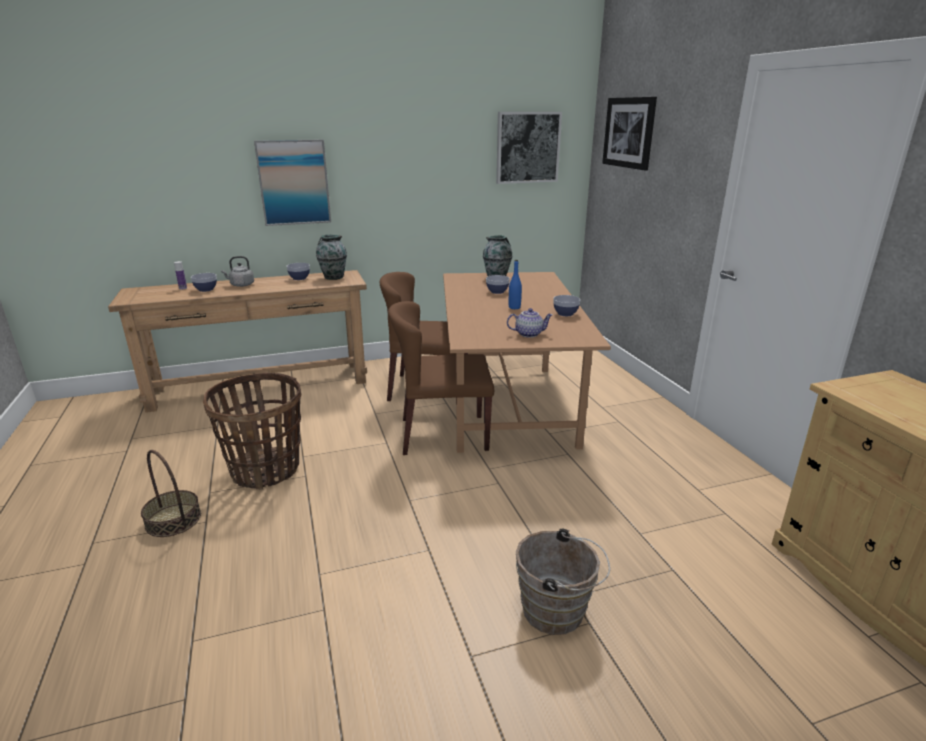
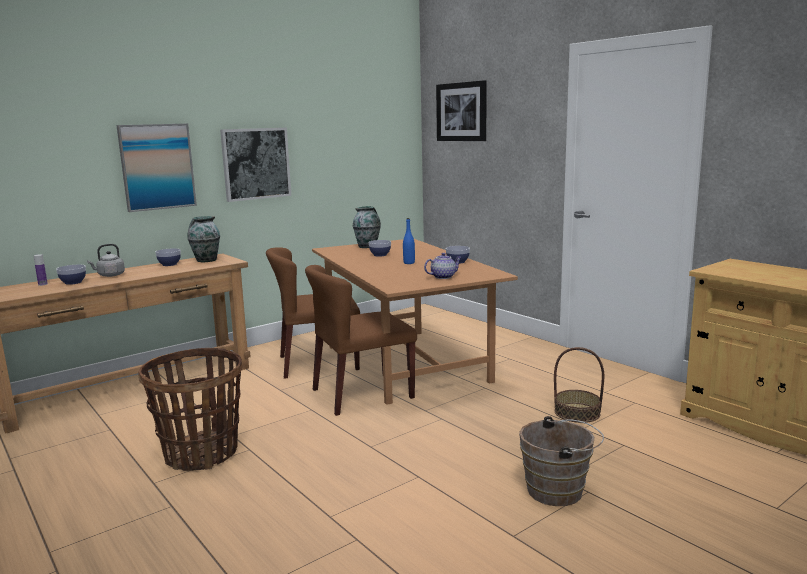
camera: 20 degrees left, 10 degrees down
basket [141,450,201,537] -> basket moved to [554,347,604,423]
picture [496,112,562,184] -> picture moved to [220,128,291,202]

